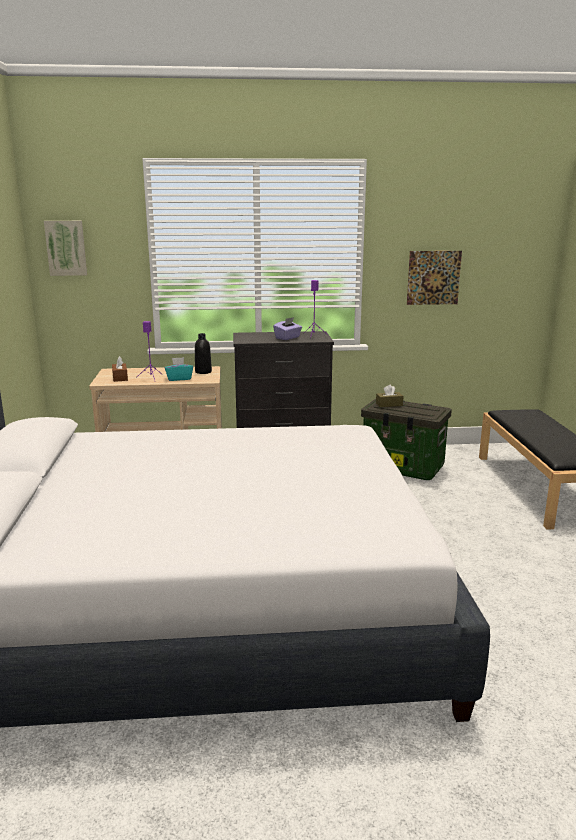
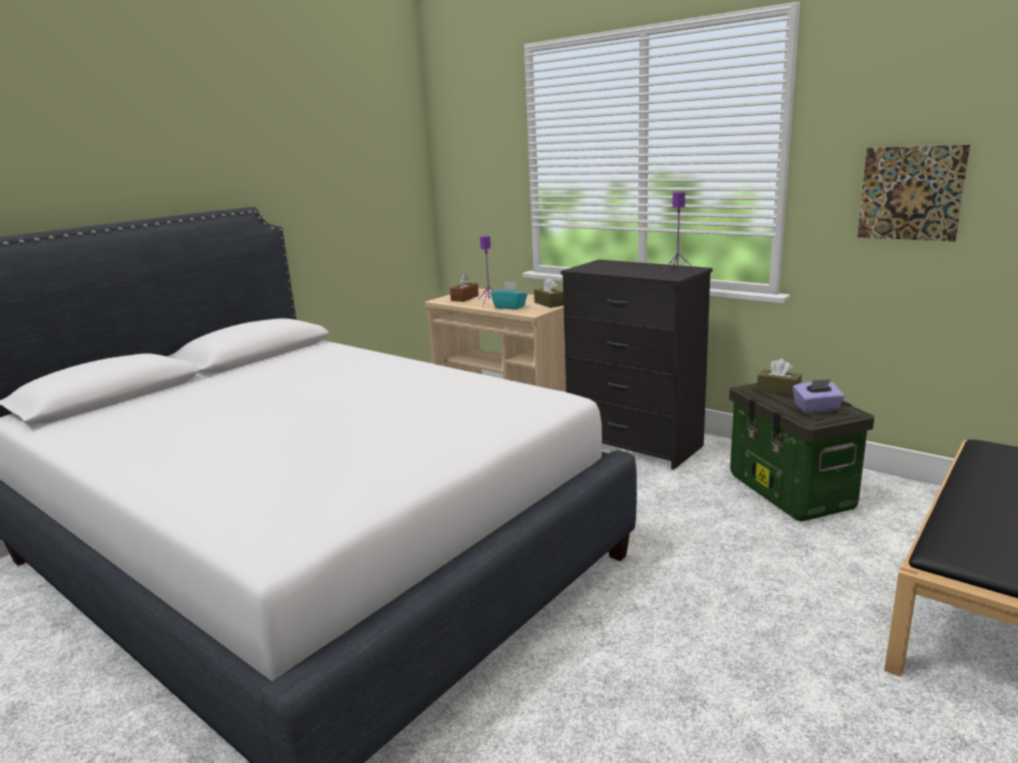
camera: 45 degrees right, 0 degrees up
picture [44,221,87,276] -> none
black bottle [195,333,212,374] -> brown tissue box [534,278,564,308]
purple tissue box [273,317,302,340] -> purple tissue box moved to [792,379,845,413]

